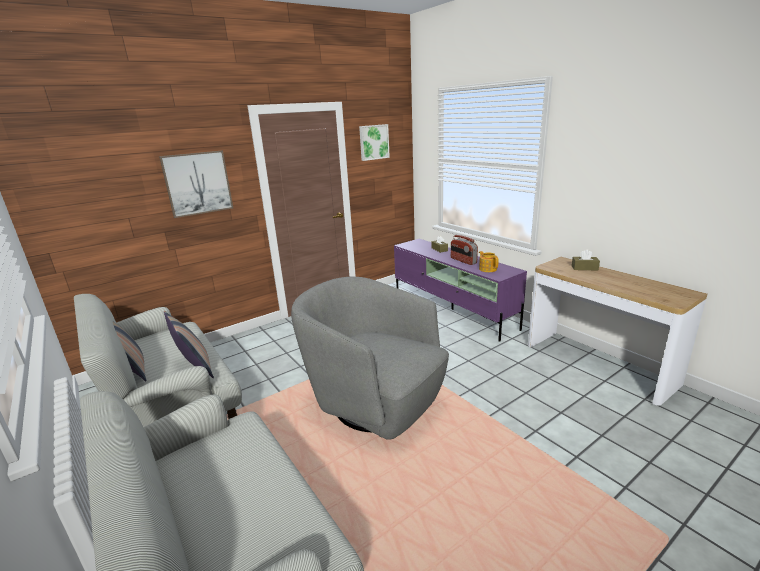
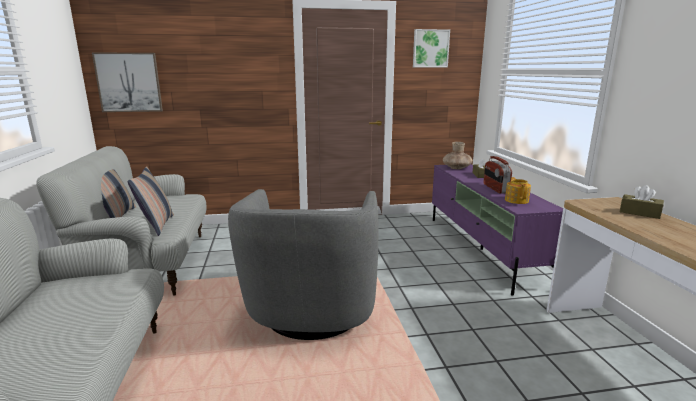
camera: 25 degrees right, 5 degrees down
picture [159,151,233,218] -> picture moved to [92,52,163,112]
grey armchair [291,277,449,440] -> grey armchair turned 150 degrees counterclockwise [228,189,379,340]
none -> brown vase [443,142,473,169]

